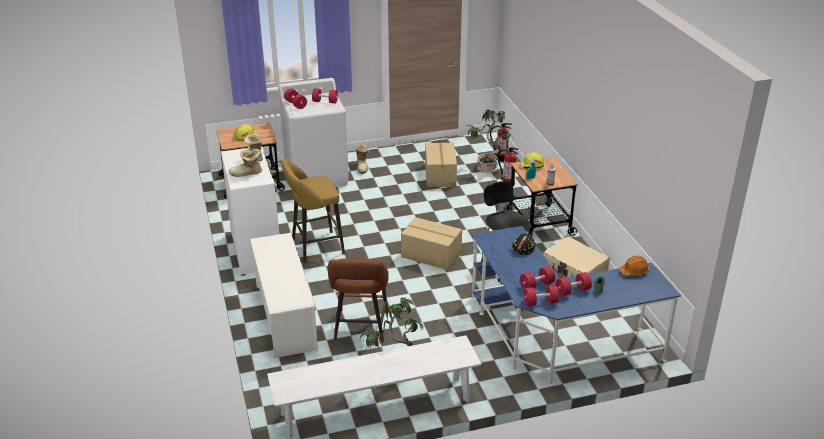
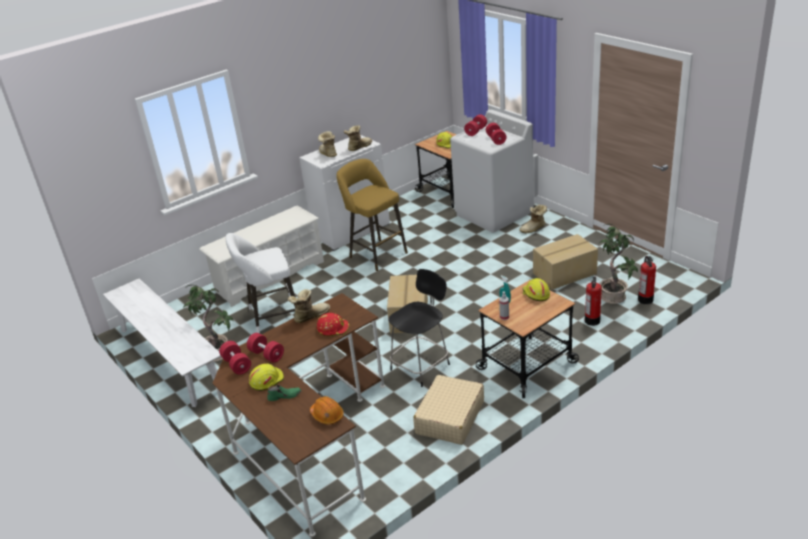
camera: 70 degrees right, 0 degrees up
brown stool [328,258,389,342] -> white stool [226,233,296,333]
blue desk [471,226,681,386] -> brown desk [213,293,385,537]
black hard hat [512,233,536,255] -> red hard hat [317,313,349,336]
red dumbbell [556,272,592,296] -> yellow hard hat [249,363,284,391]
none -> boot [288,289,330,323]

